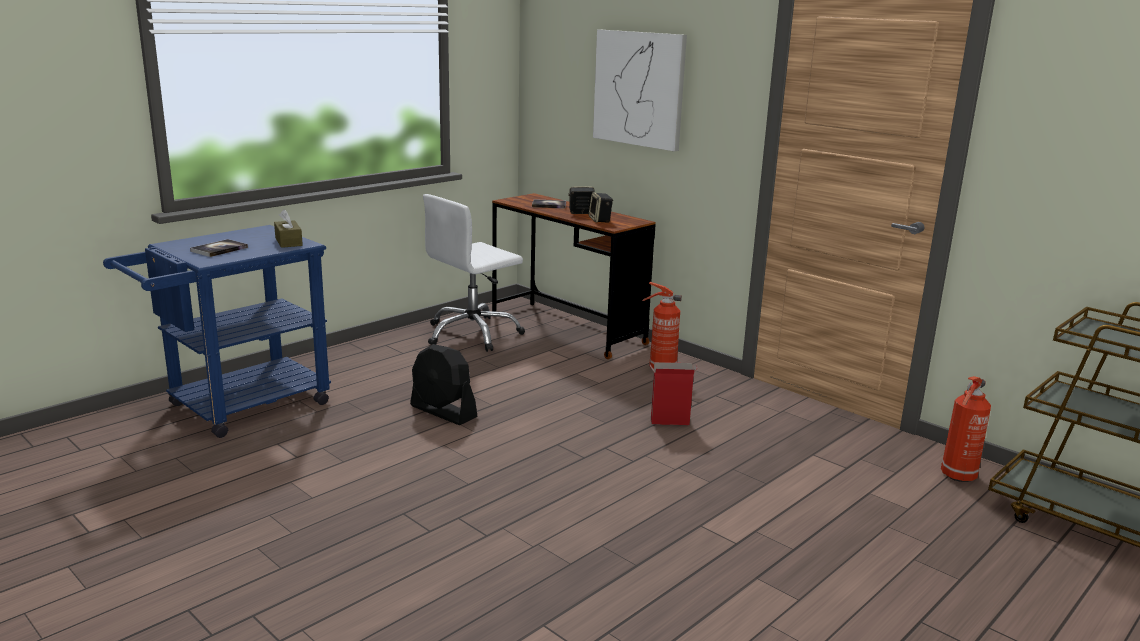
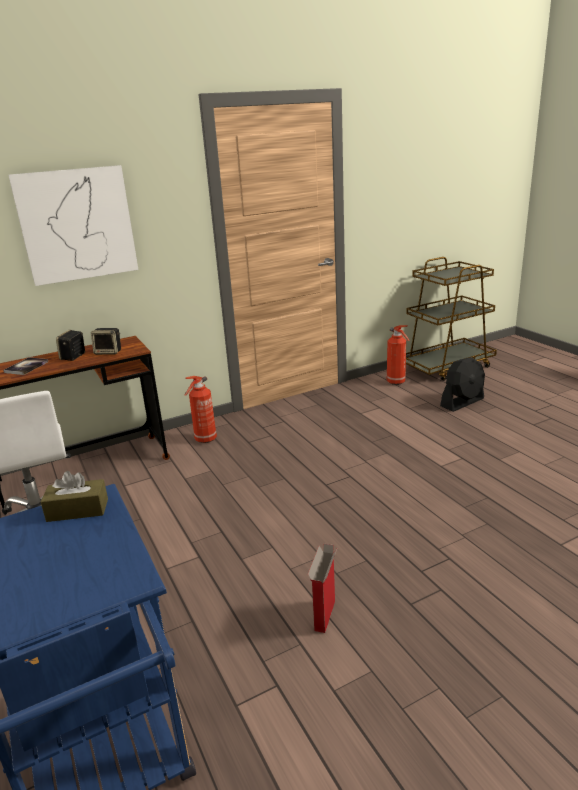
camera: 70 degrees left, 5 degrees up
book [190,239,248,257] -> none
black fan [410,344,477,425] -> black fan moved to [440,357,485,412]
cardboard box [650,362,697,425] -> cardboard box moved to [308,544,337,633]

